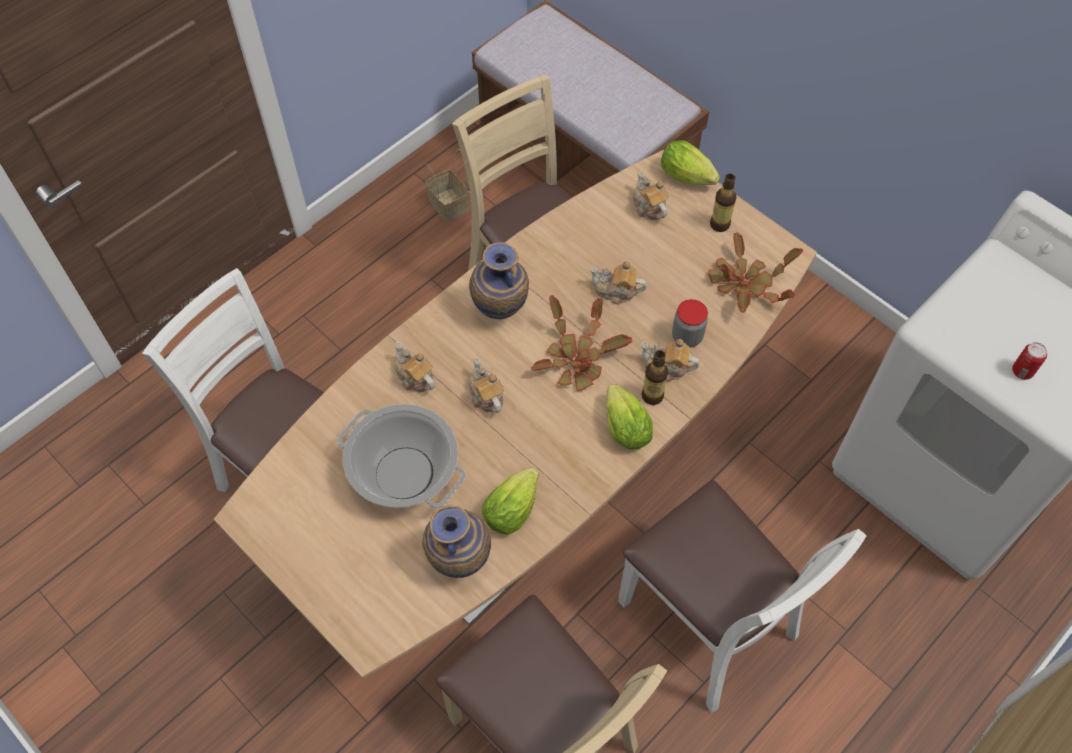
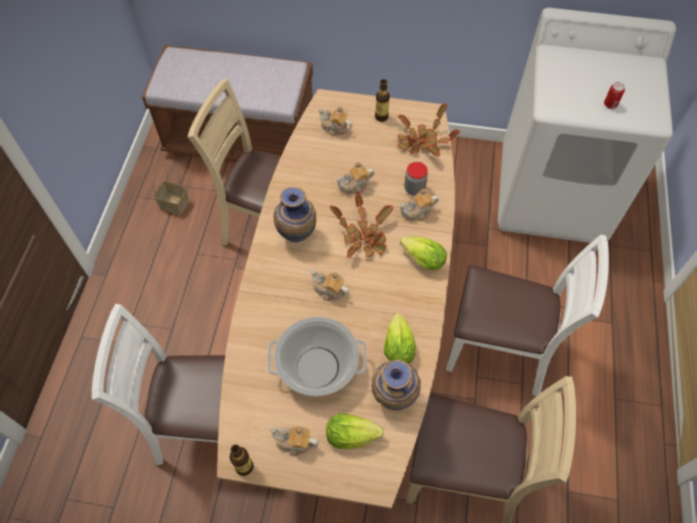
camera: 35 degrees left, 0 degrees up
teapot [395,342,435,392] -> teapot moved to [270,426,319,457]
bottle [641,350,668,405] -> bottle moved to [229,444,253,476]
lettuce [661,140,720,185] -> lettuce moved to [326,413,384,449]

